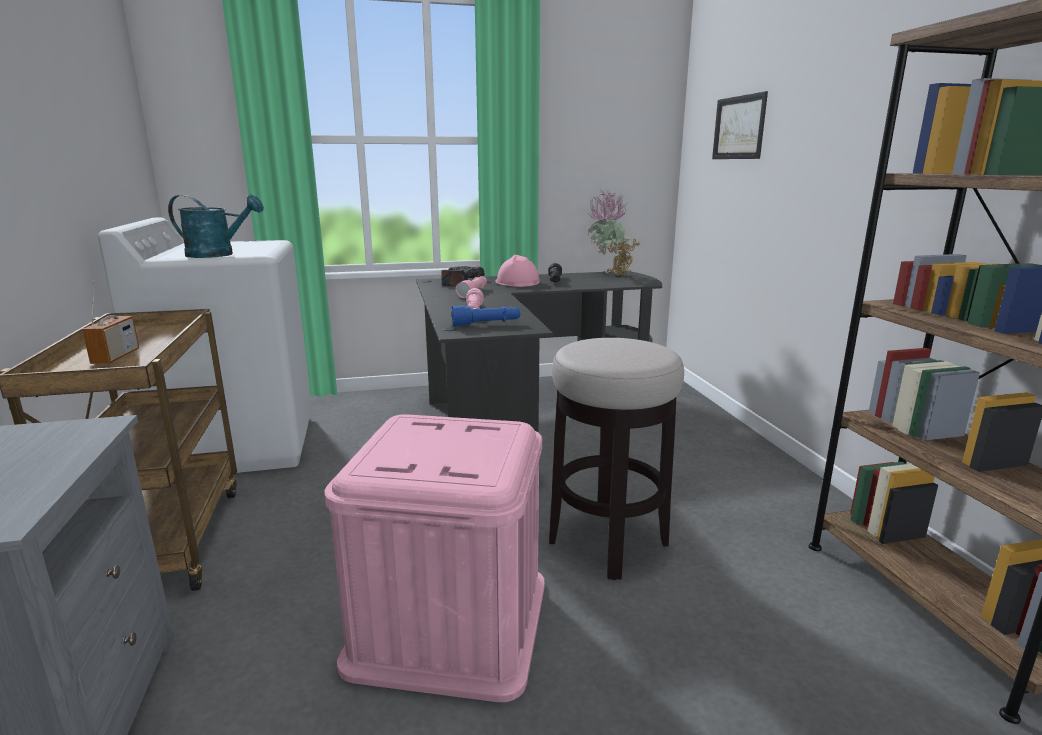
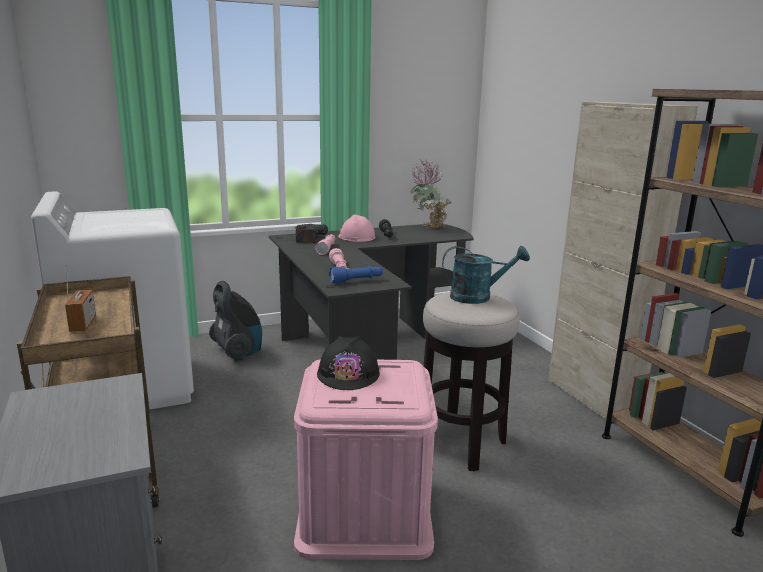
camera: 10 degrees left, 0 degrees up
turquoise watering can [168,194,264,258] -> turquoise watering can moved to [442,246,530,304]
picture [712,91,768,159] -> none
none -> vacuum cleaner [209,281,262,362]
none -> black hard hat [317,336,380,390]
none -> beige cabinet [548,102,698,420]

